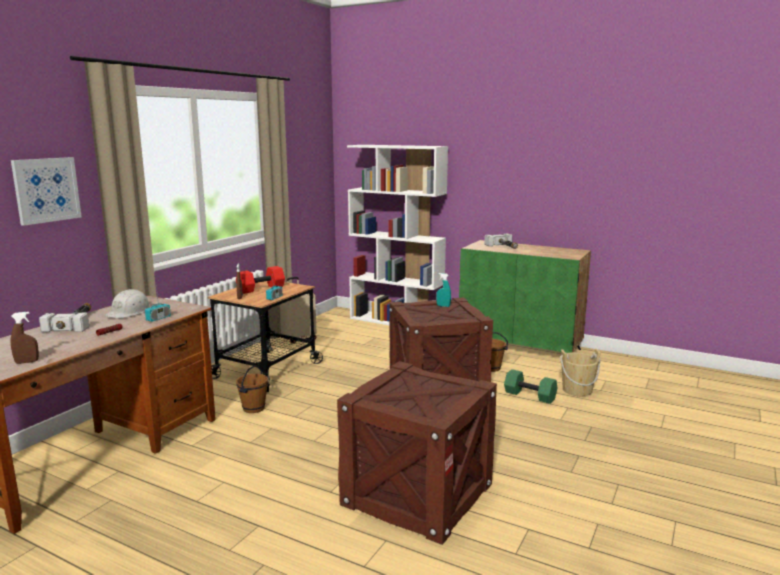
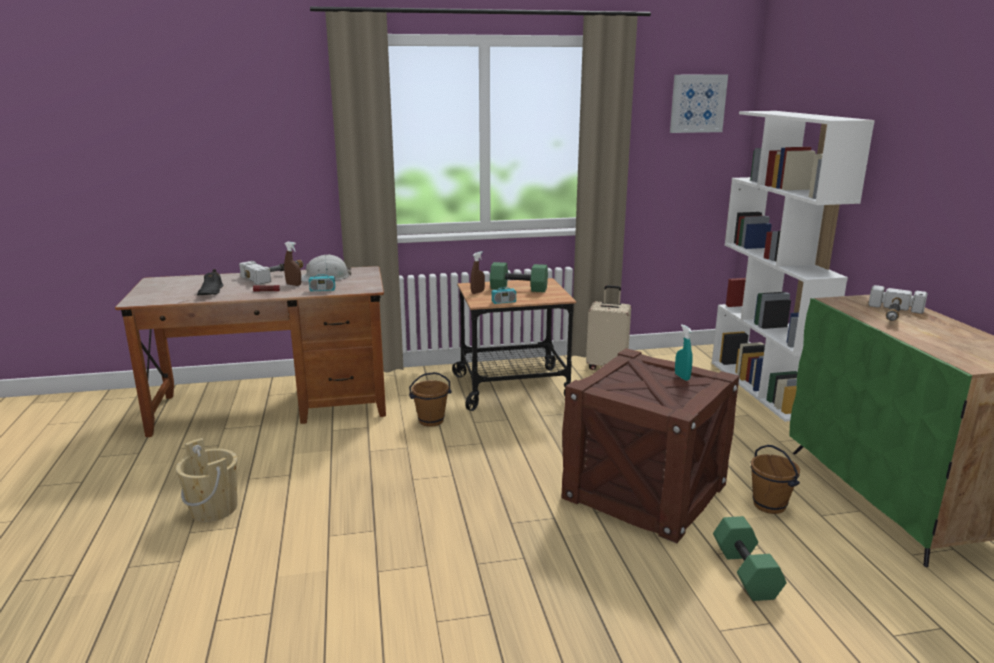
camera: 50 degrees right, 5 degrees up
picture [11,157,82,226] -> picture moved to [670,75,728,133]
brown spray bottle [11,312,39,364] -> brown spray bottle moved to [284,242,301,286]
red dumbbell [236,266,285,294] -> green dumbbell [490,262,548,292]
crate [337,361,497,545] -> none
beige bucket [560,349,601,396] -> beige bucket moved to [176,438,237,522]
none -> black shoe [197,269,223,296]

